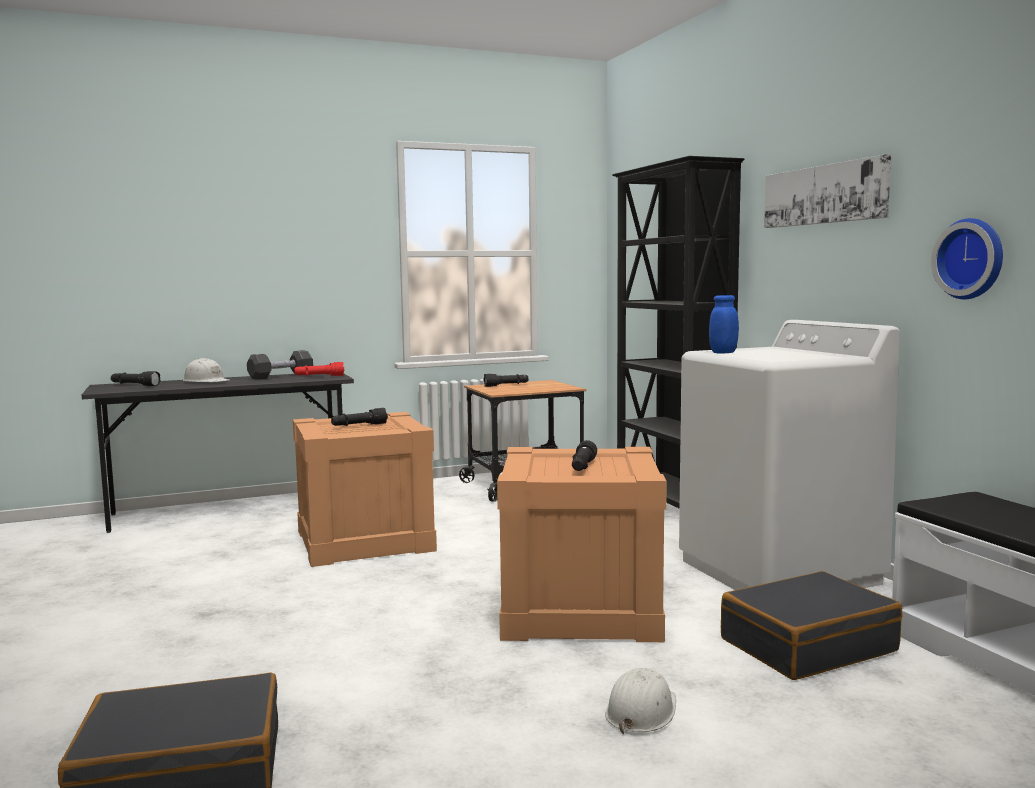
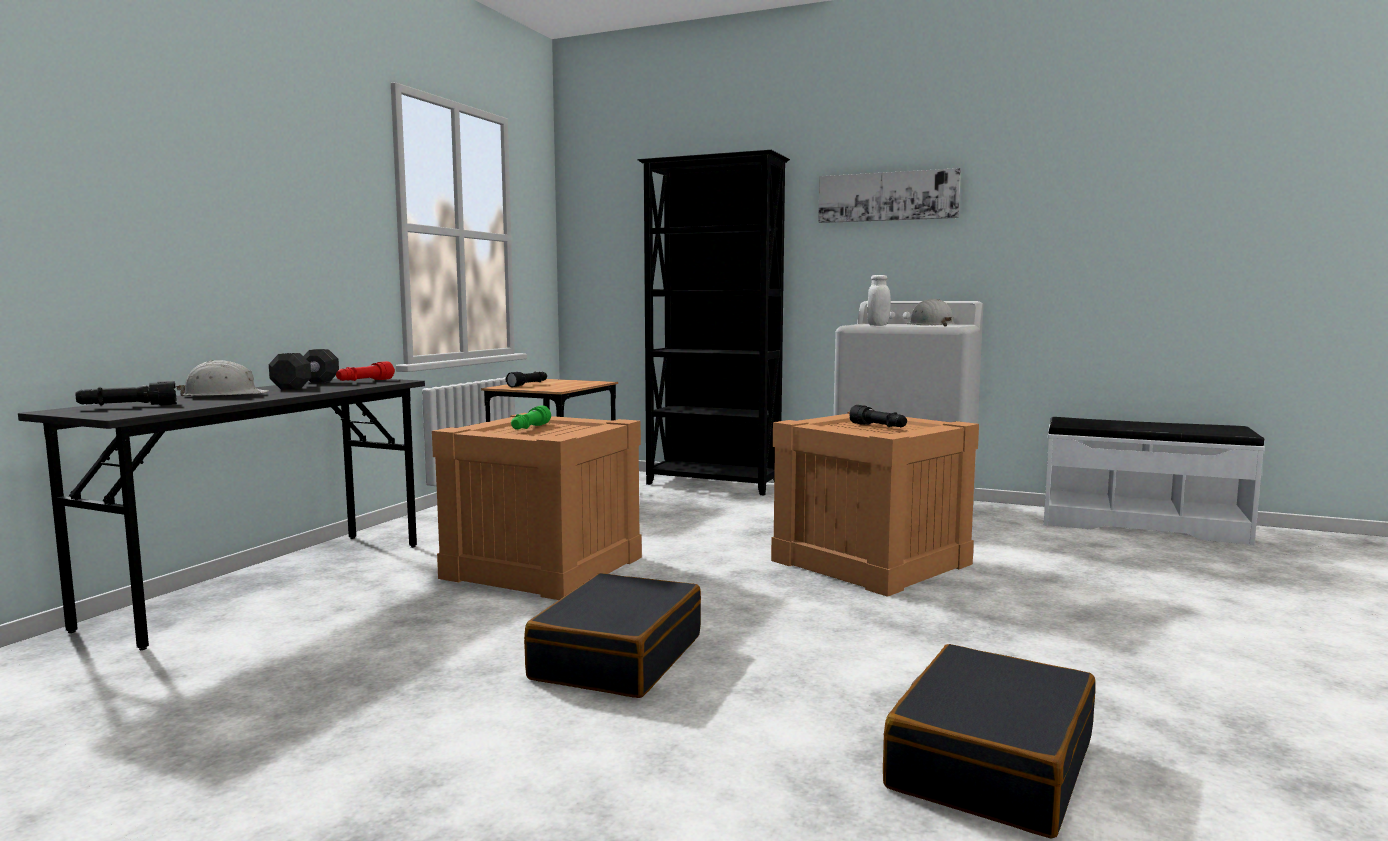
camera: 45 degrees left, 0 degrees up
black flashlight [331,408,388,426] -> green flashlight [511,405,551,430]
white hard hat [605,668,676,734] -> white hard hat moved to [906,299,955,327]
blue jar [709,295,739,354] -> white jar [867,275,891,326]
black suitcase [721,571,902,680] -> black suitcase moved to [524,573,701,698]
wall clock [931,218,1003,299] -> none

